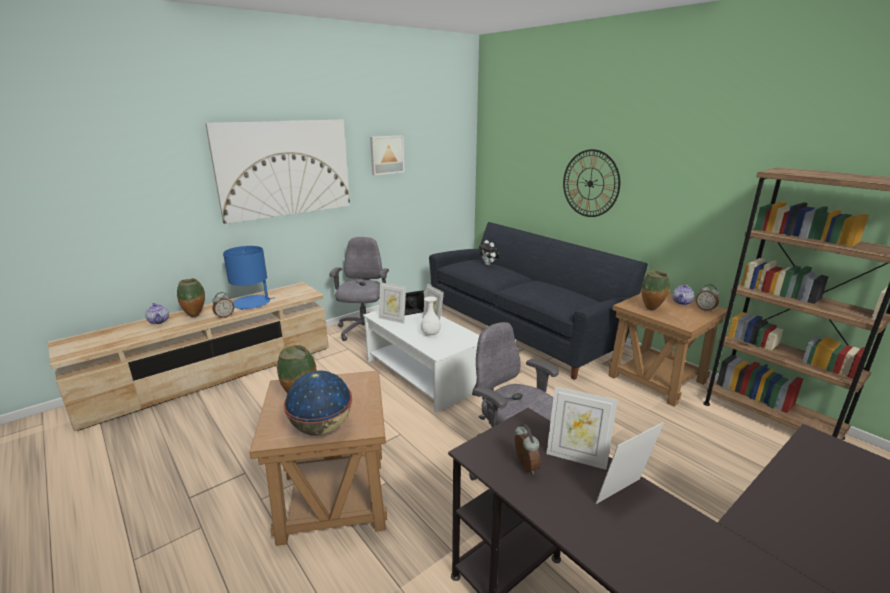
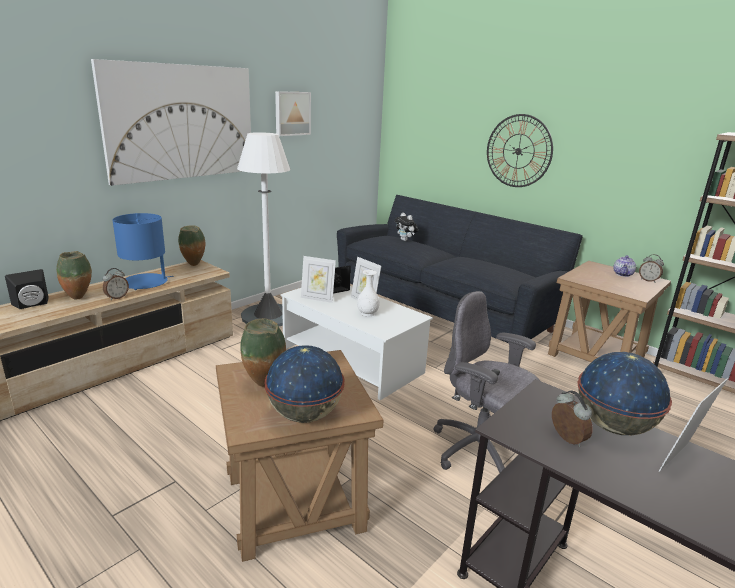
camera: 10 degrees left, 0 degrees up
teapot [145,303,169,324] -> black speaker [5,269,49,309]
grey office chair [329,237,389,341] -> white floor lamp [237,132,291,326]
picture frame [546,386,618,470] -> globe [578,352,672,436]
vase [641,270,670,311] -> vase moved to [178,225,205,266]

